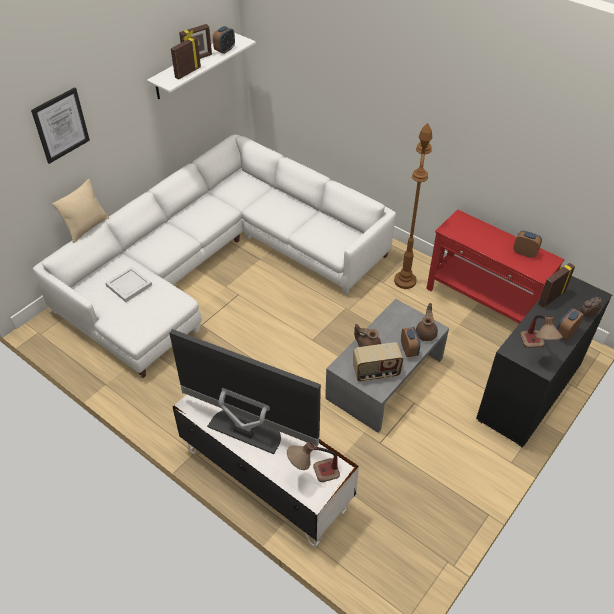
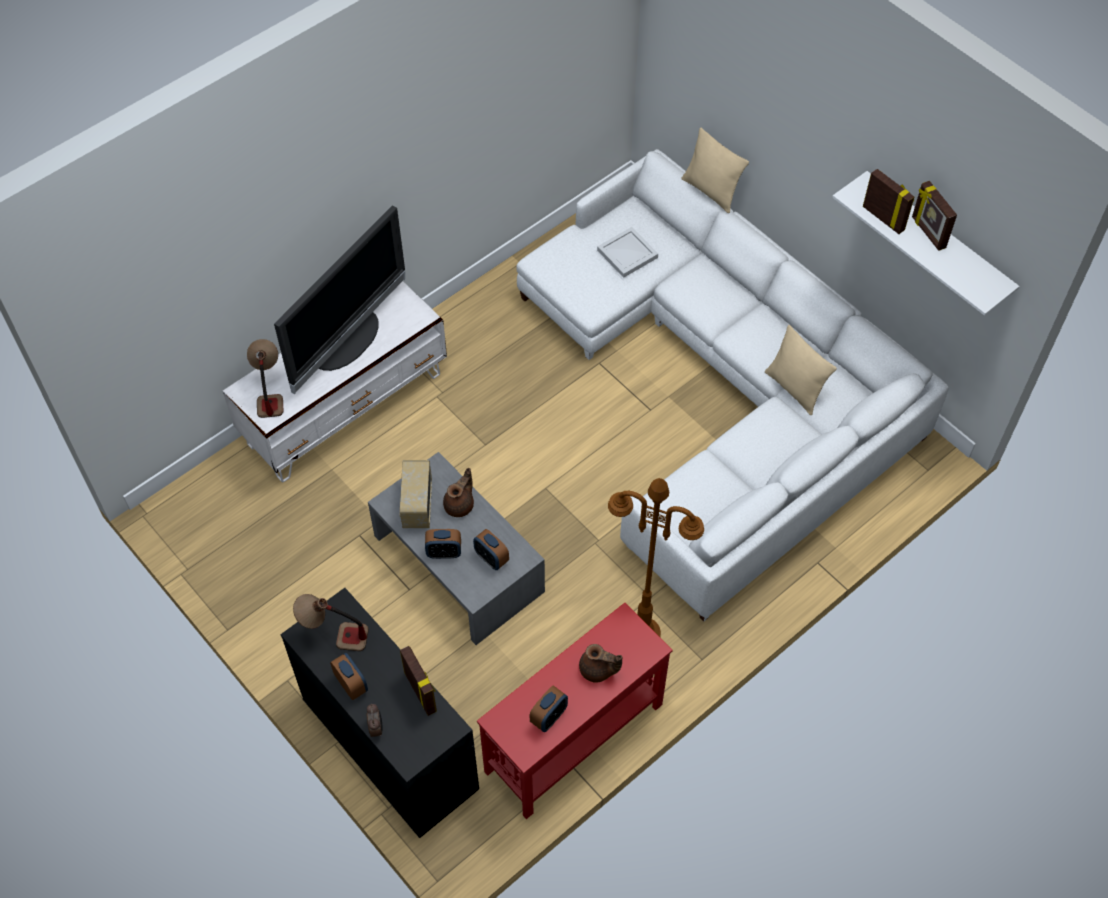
camera: 100 degrees right, 10 degrees up
picture [31,87,90,164] -> none
alarm clock [213,26,235,54] -> alarm clock moved to [473,529,509,570]
brown teapot [416,303,438,341] -> brown teapot moved to [579,644,623,683]
none -> beige pillow [765,325,837,415]

